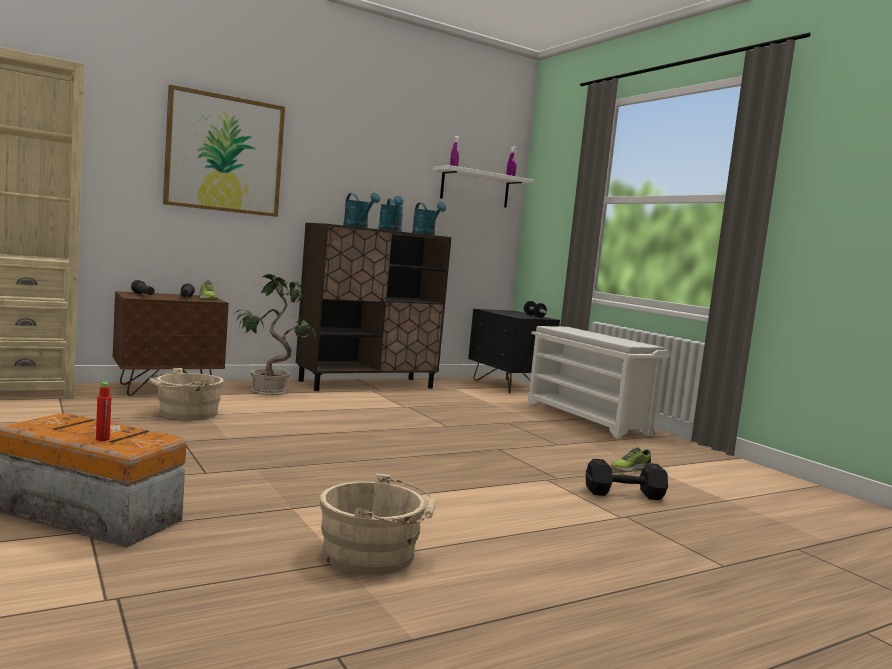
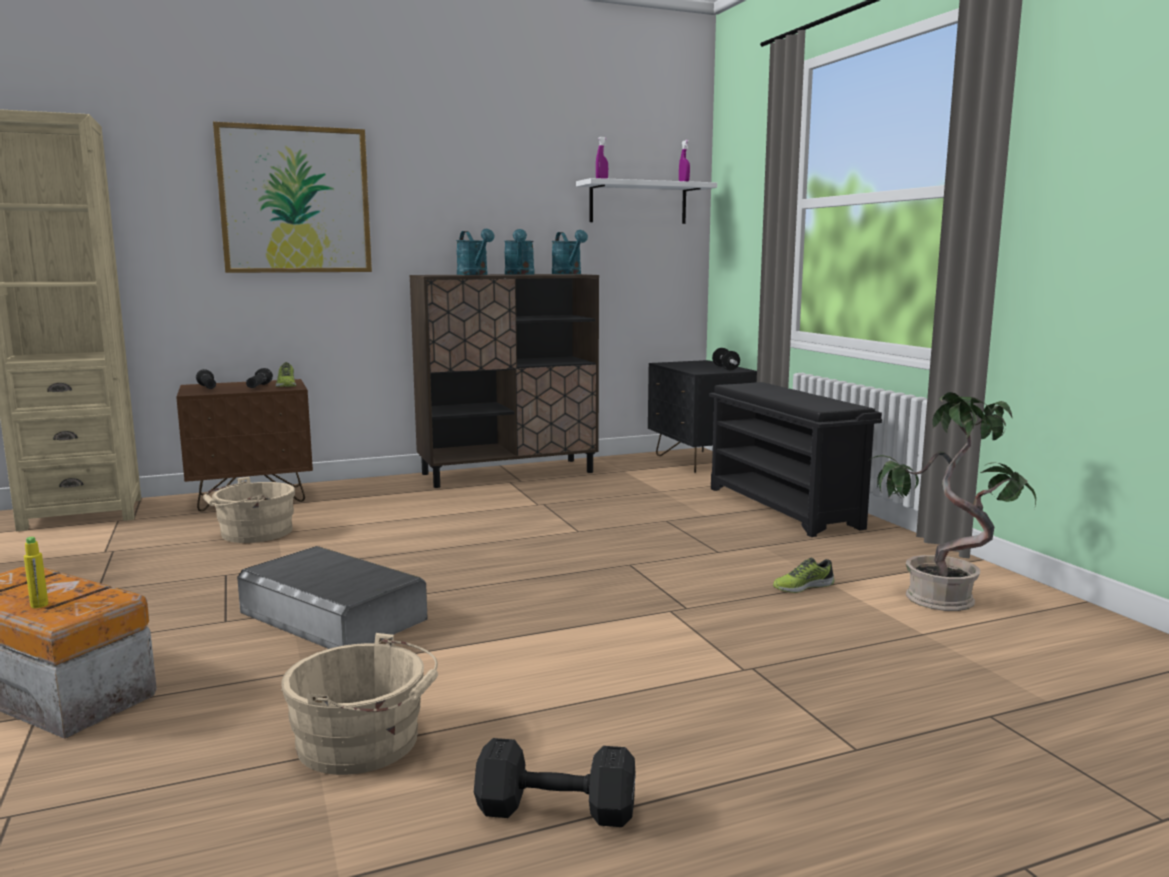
camera: 10 degrees right, 5 degrees up
red bottle [96,382,111,441] -> yellow bottle [24,537,49,608]
potted plant [235,274,315,395] -> potted plant moved to [868,392,1036,611]
white shoe rack [527,326,669,439] -> black shoe rack [709,382,882,537]
black dumbbell [586,459,668,500] -> black dumbbell moved to [474,738,635,827]
none -> grey storage box [237,546,428,649]

